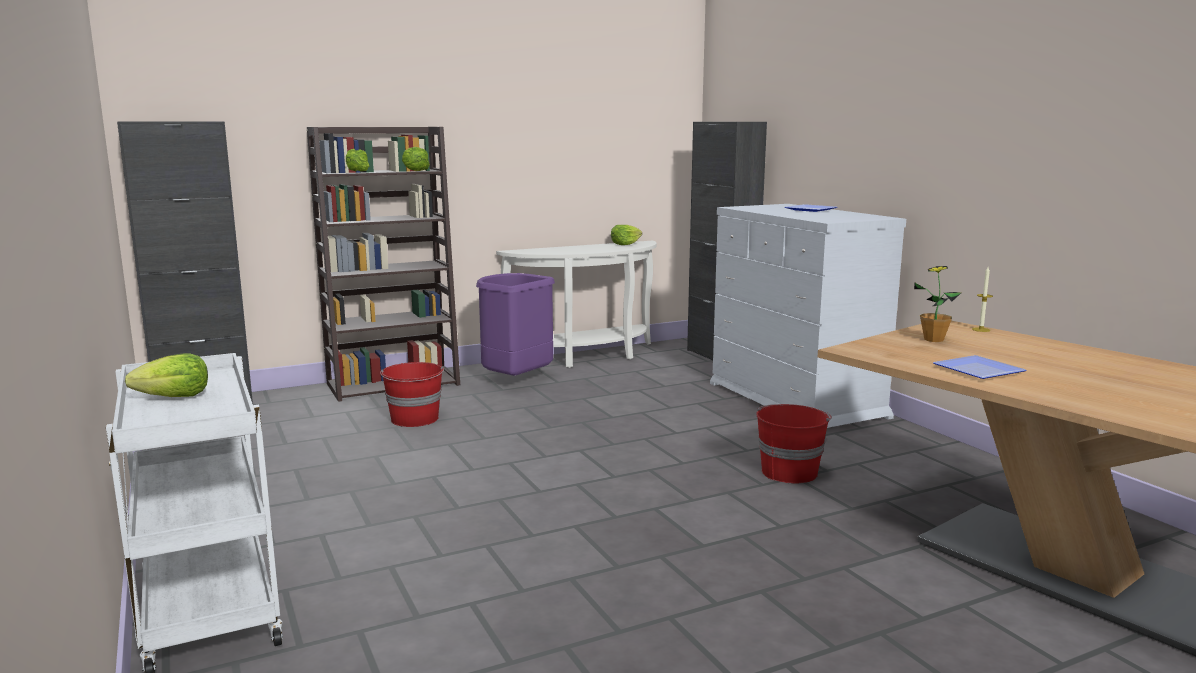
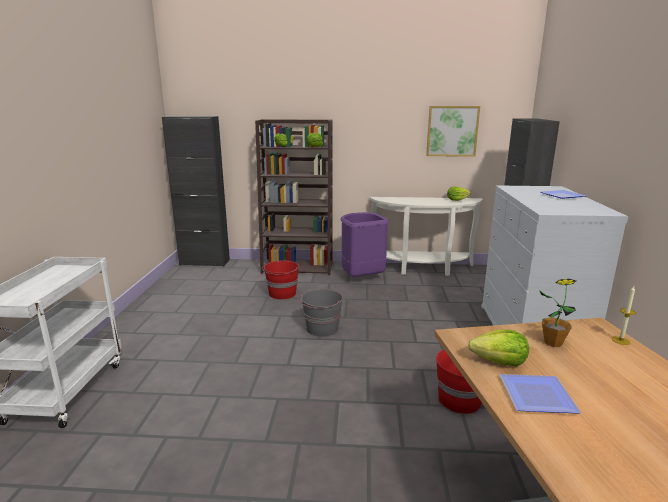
camera: 30 degrees right, 5 degrees up
lettuce [125,353,208,397] -> lettuce moved to [468,330,529,367]
none -> grey bucket [300,289,343,337]
none -> picture [426,106,480,157]

